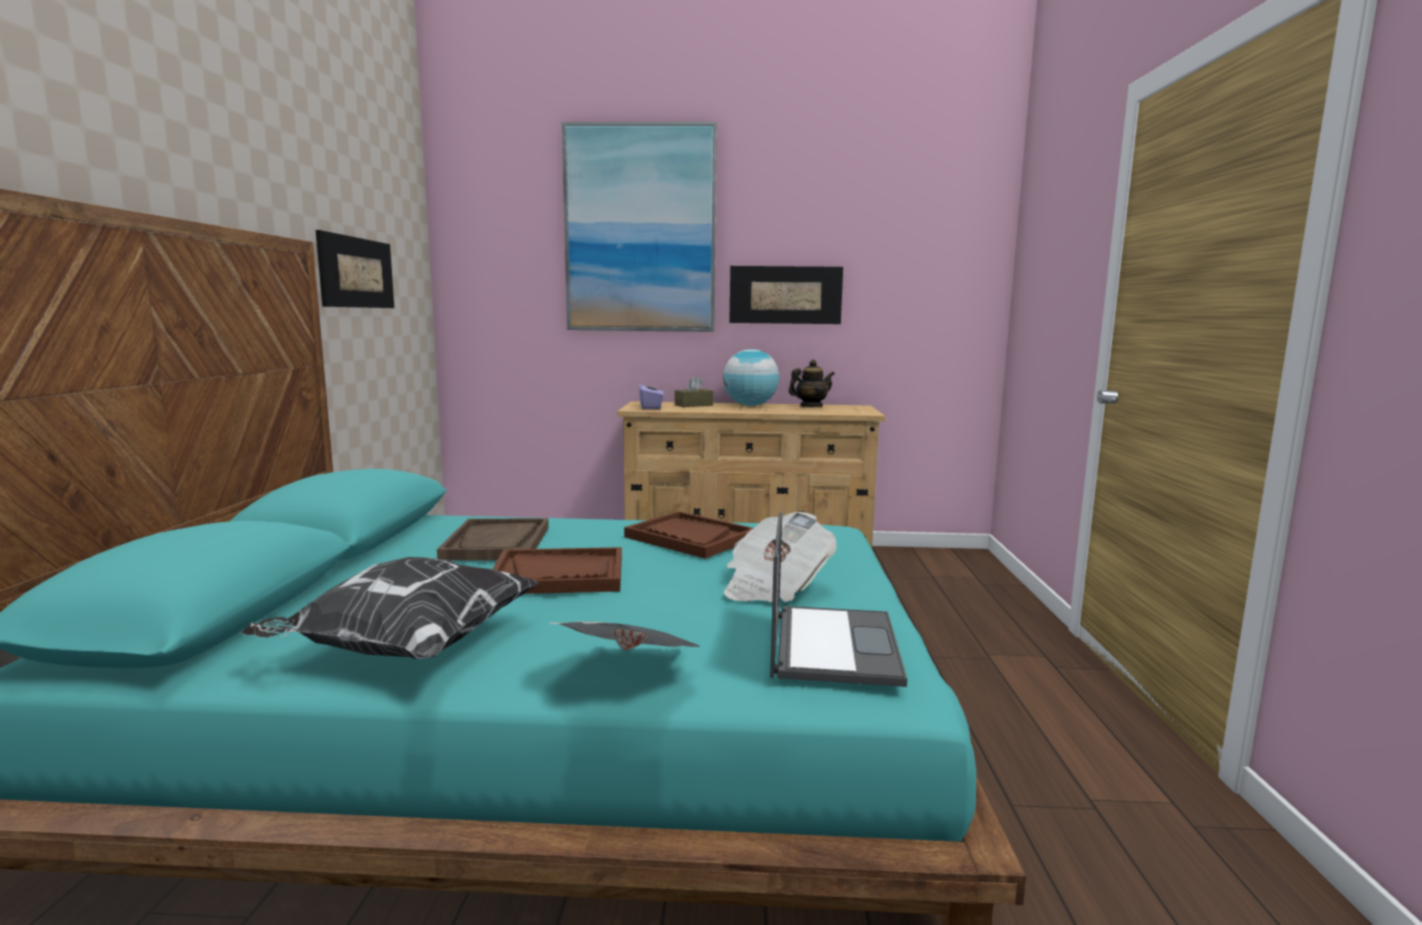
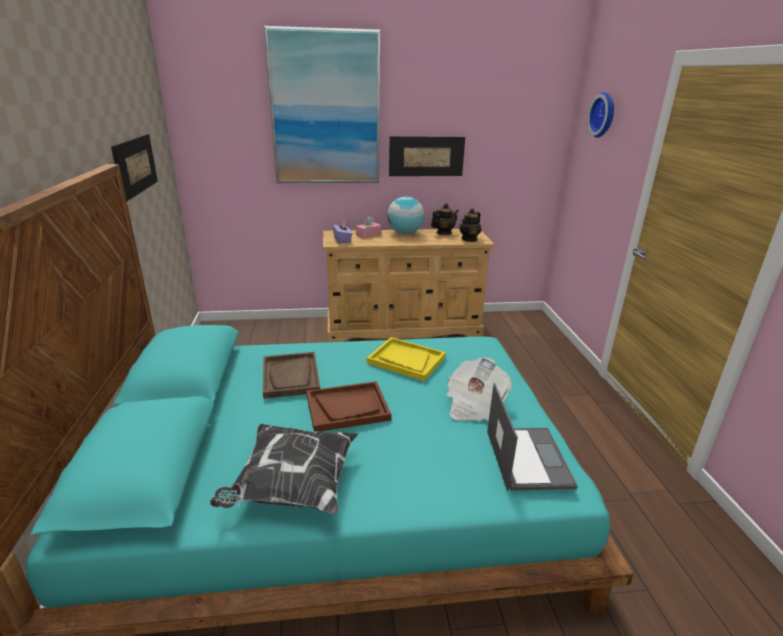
camera: 10 degrees left, 15 degrees up
newspaper [549,621,699,650] -> none
brown tray [624,511,754,559] -> yellow tray [367,337,446,381]
brown tissue box [675,376,714,407] -> pink tissue box [356,216,381,238]
none -> teapot [459,208,481,242]
none -> wall clock [587,92,614,138]

